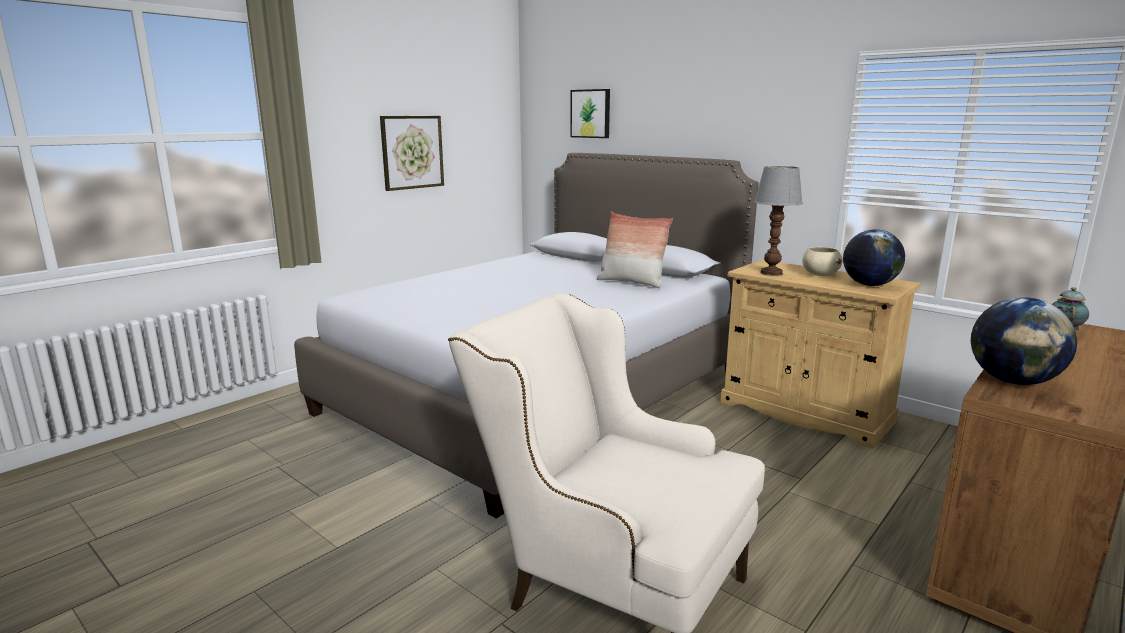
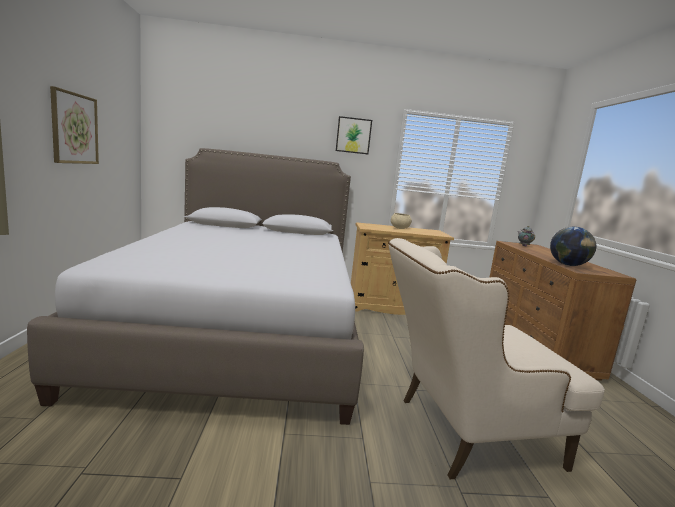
camera: 45 degrees left, 5 degrees down
picture [570,89,610,138] -> picture moved to [336,116,372,154]
pillow [597,211,673,288] -> none
table lamp [754,166,803,276] -> none
globe [843,229,905,286] -> none

